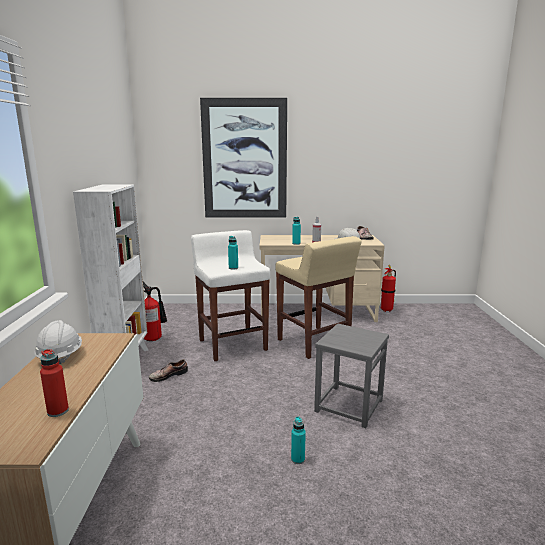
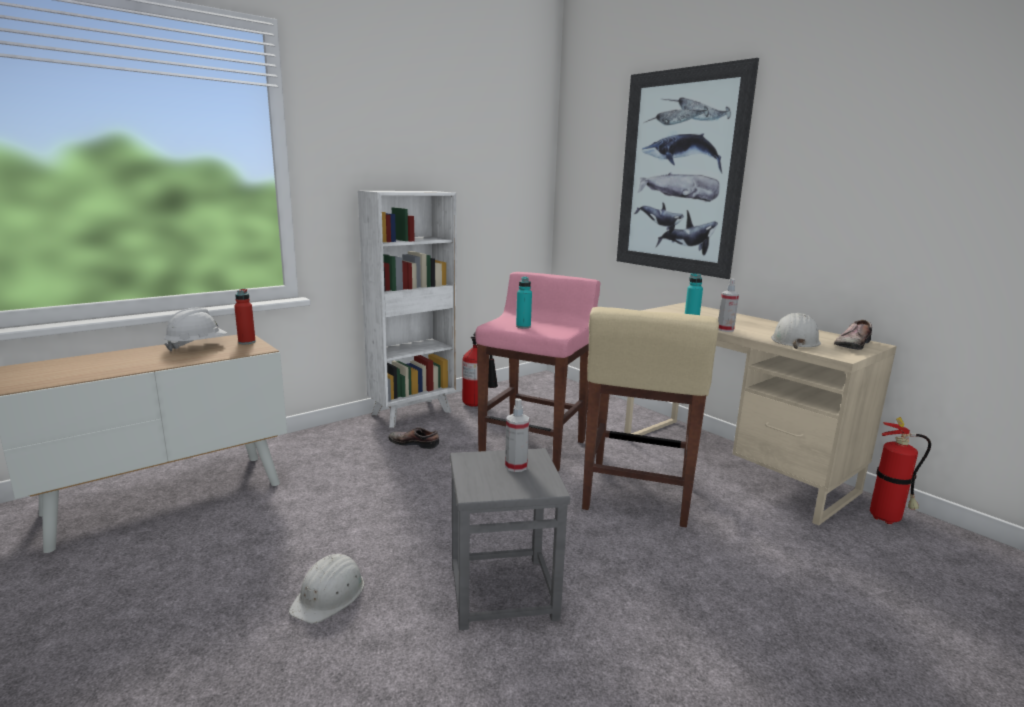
camera: 50 degrees right, 0 degrees up
red bottle [40,349,69,417] -> red bottle moved to [234,289,256,344]
white stool [191,230,270,361] -> pink stool [476,272,601,471]
turquoise bottle [291,417,306,464] -> white hard hat [289,554,364,624]
none -> spray bottle [505,398,529,472]

